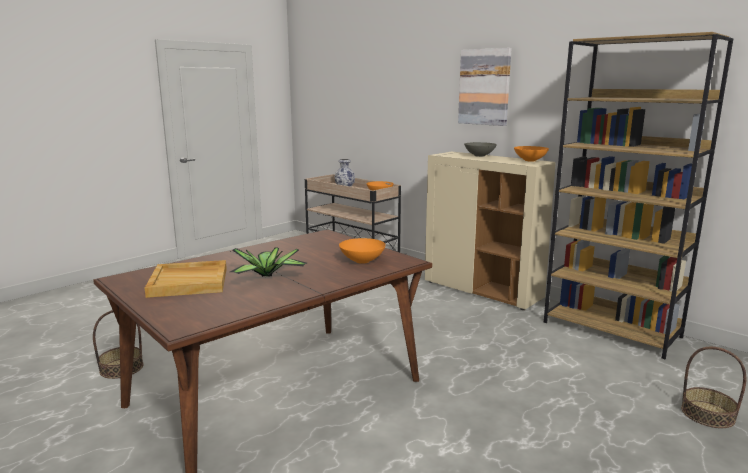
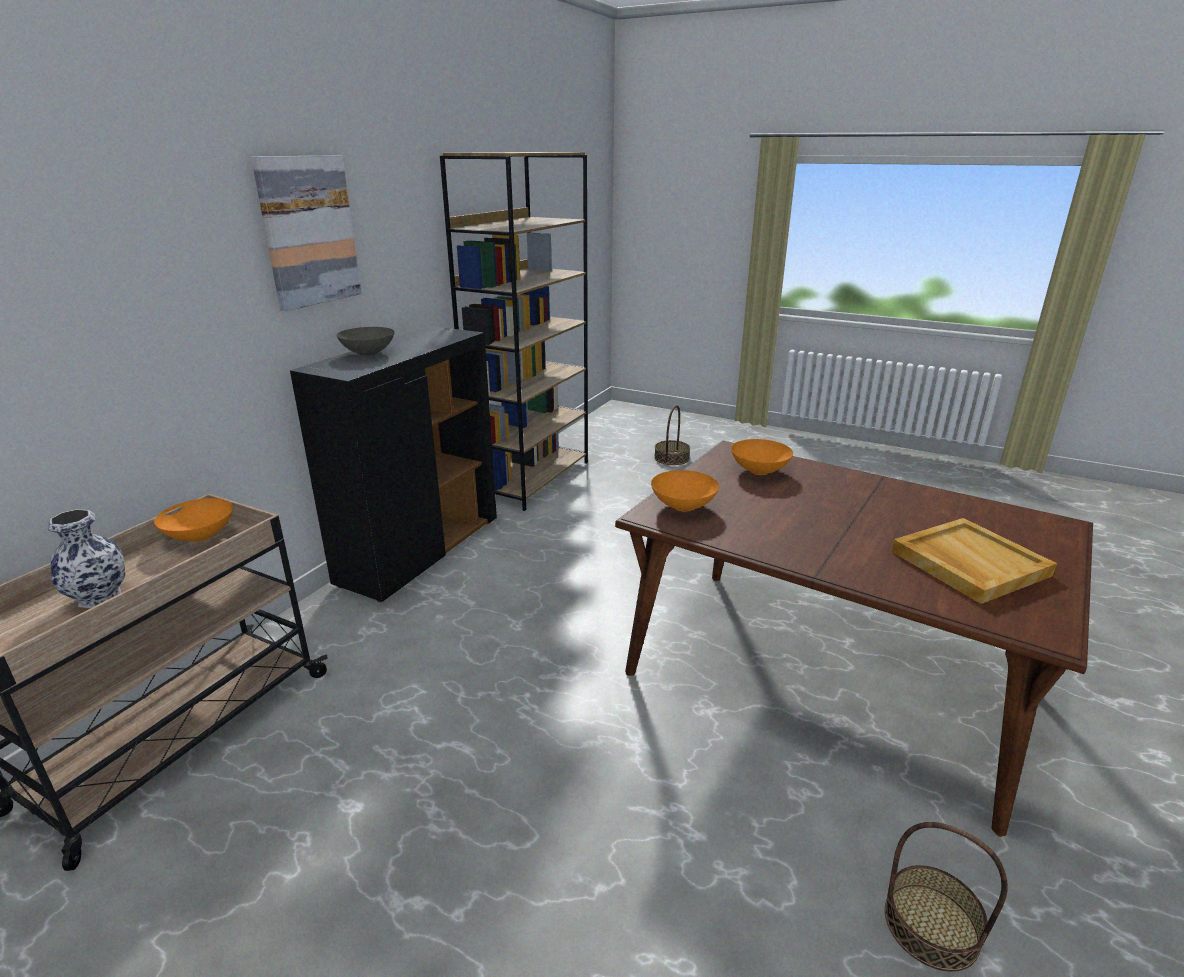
camera: 105 degrees left, 10 degrees up
potted plant [230,248,307,278] -> none
beige cabinet [425,152,556,310] -> black cabinet [290,326,497,602]
orange bowl [514,146,549,161] -> orange bowl moved to [651,470,719,512]

